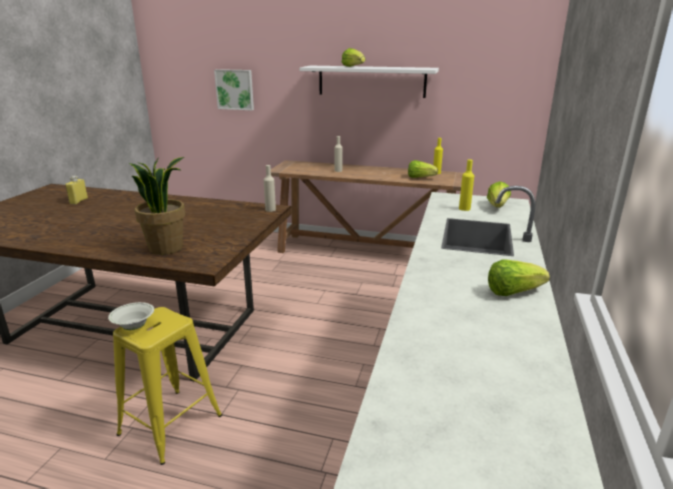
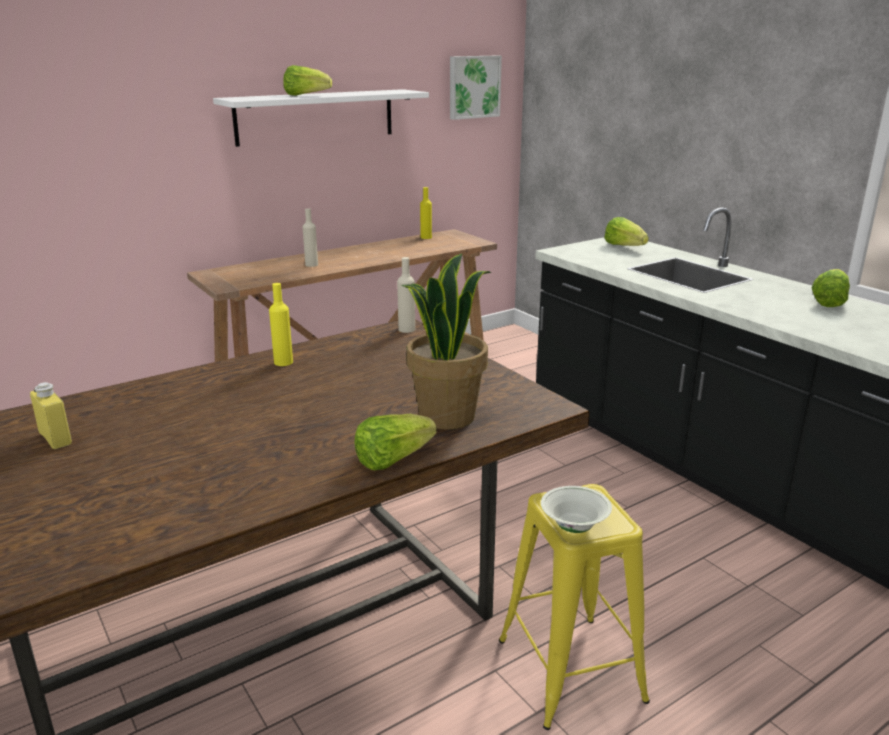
camera: 50 degrees left, 0 degrees up
picture [214,69,254,110] -> picture moved to [450,56,502,120]
lettuce [408,160,438,178] -> lettuce moved to [354,414,437,470]
yellow bottle [459,159,474,211] -> yellow bottle moved to [269,283,293,366]

